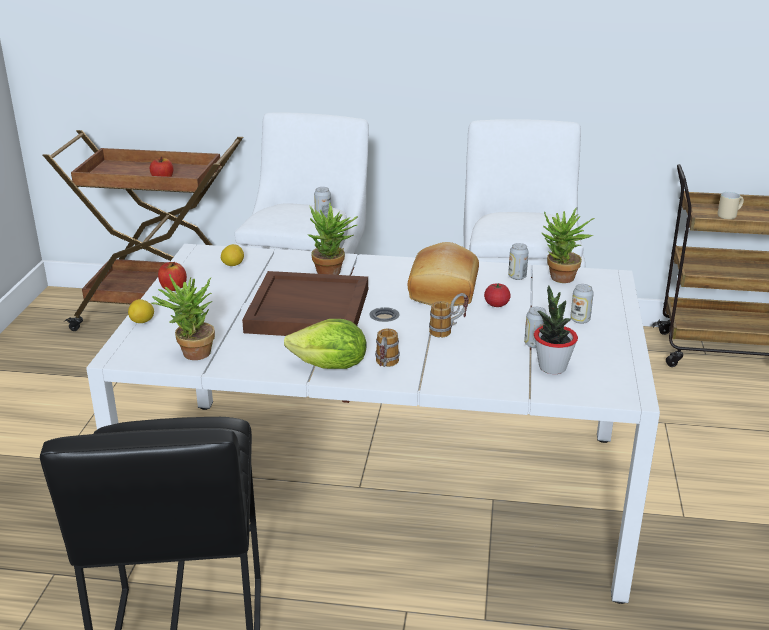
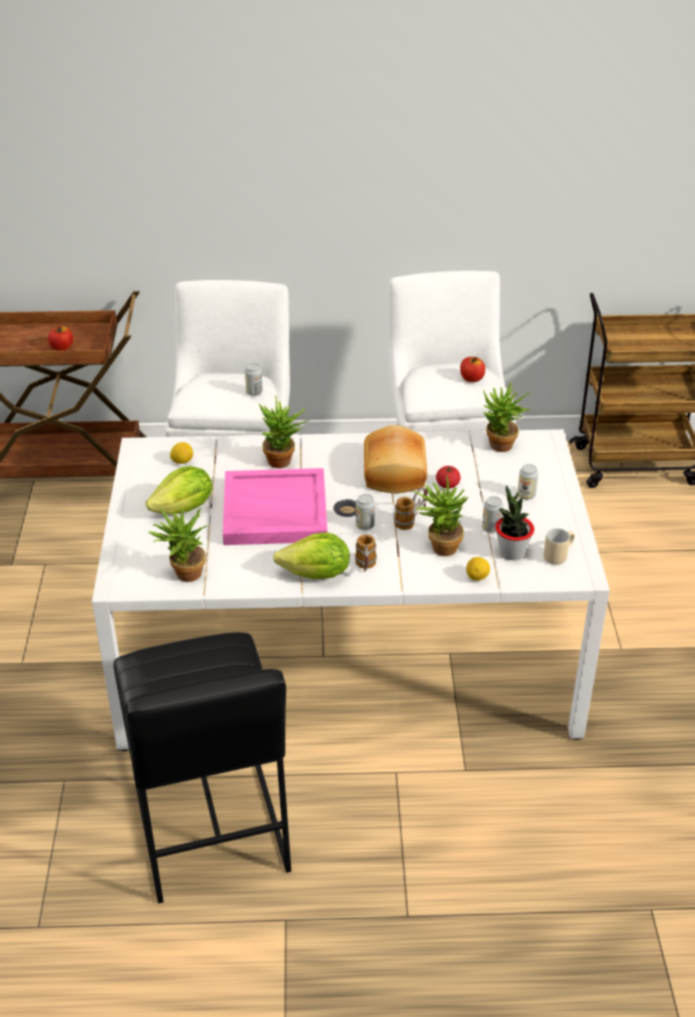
camera: 10 degrees left, 10 degrees up
lemon [128,299,154,323] -> lemon moved to [466,557,490,581]
apple [158,262,187,291] -> apple moved to [460,357,485,382]
brown tray [242,271,368,336] -> pink tray [223,468,327,545]
can [508,243,529,280] -> can moved to [356,494,375,530]
beige mug [717,192,744,219] -> beige mug moved to [544,528,575,565]
none -> lettuce [145,466,212,514]
none -> potted plant [414,475,468,556]

